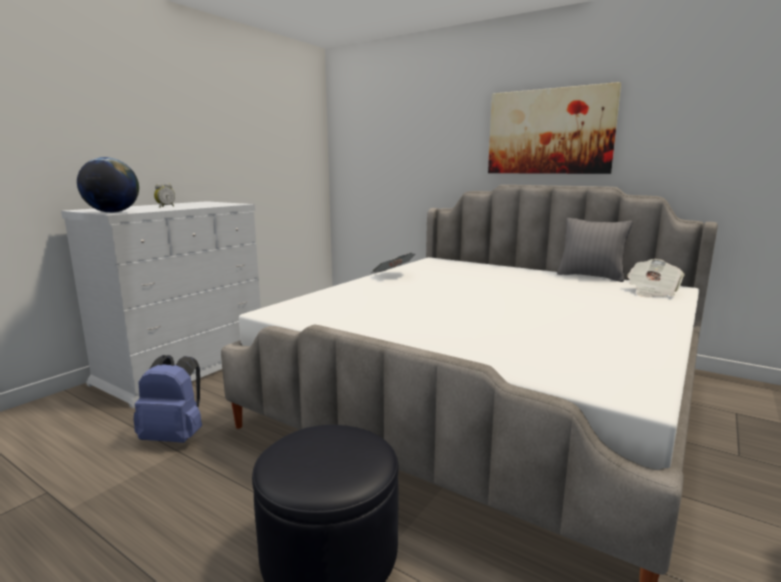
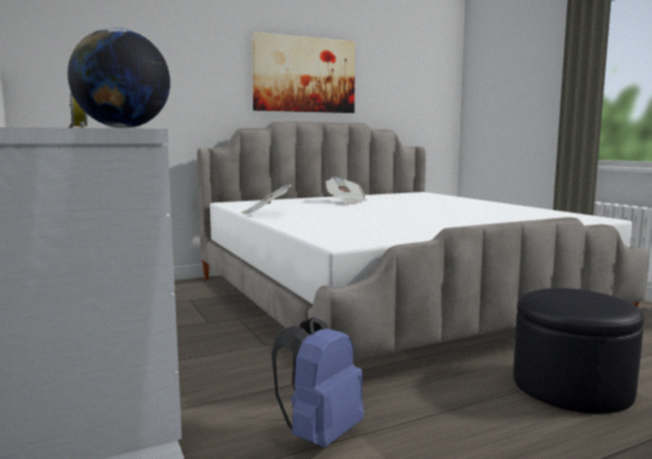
camera: 60 degrees left, 5 degrees down
grey pillow [557,218,633,282] -> none
newspaper [627,259,684,298] -> newspaper moved to [325,177,366,205]

